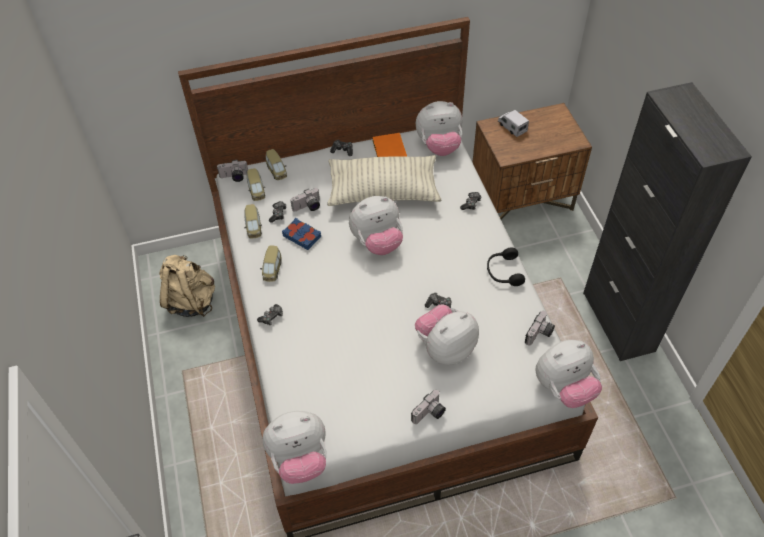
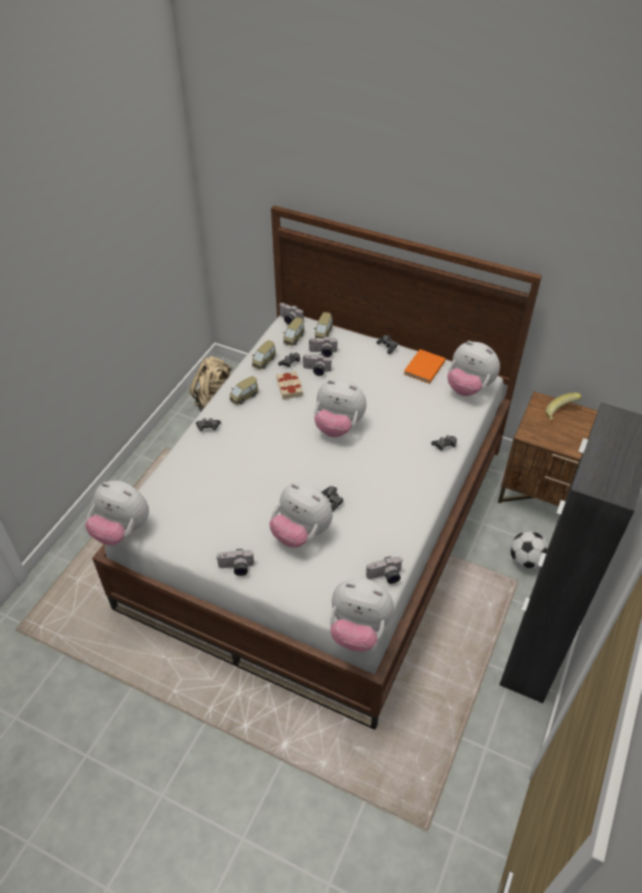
camera: 40 degrees right, 5 degrees down
blue book [282,218,321,250] -> beige book [276,371,303,400]
pillow [327,155,441,206] -> none
plush toy [415,304,479,365] -> plush toy turned 150 degrees counterclockwise [270,483,333,548]
black headphones [487,248,525,286] -> none
toy truck [498,110,529,137] -> banana [546,392,582,420]
none -> camera [309,336,338,357]
none -> football [510,531,549,569]

